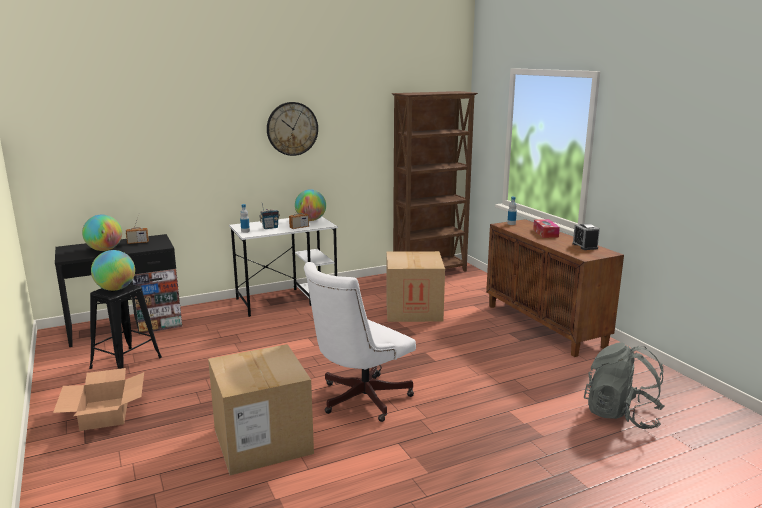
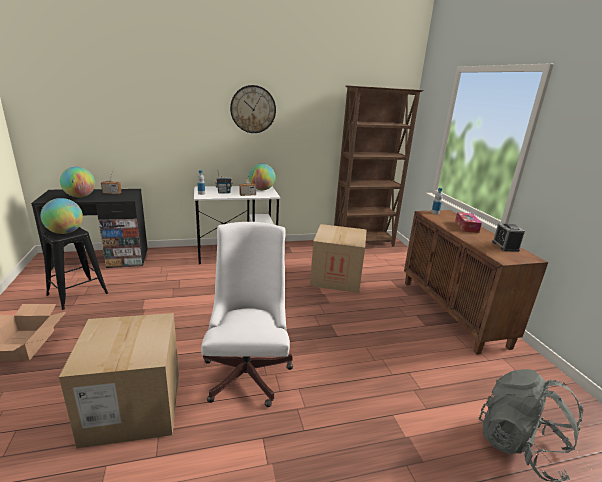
camera: 10 degrees right, 5 degrees up
white office chair [304,262,416,422] -> white office chair turned 120 degrees clockwise [201,222,293,407]

